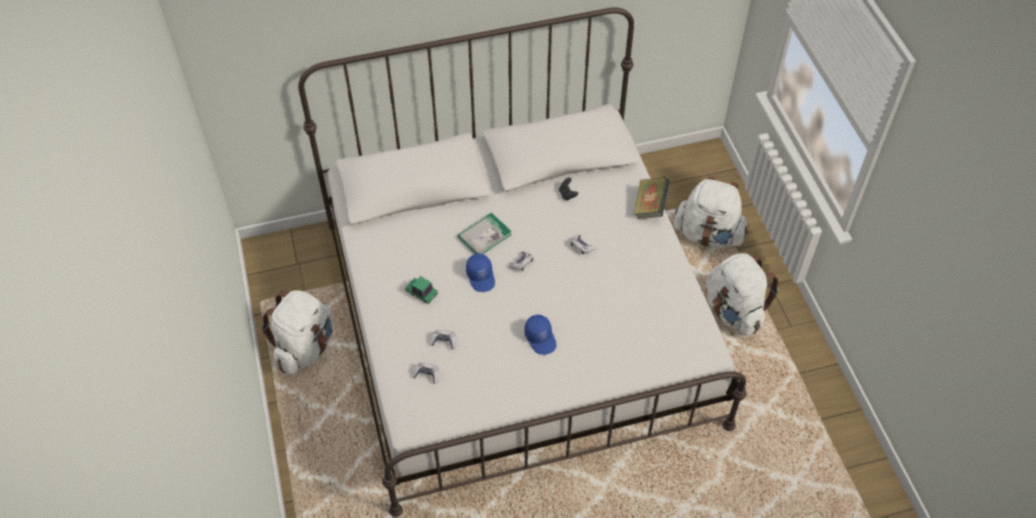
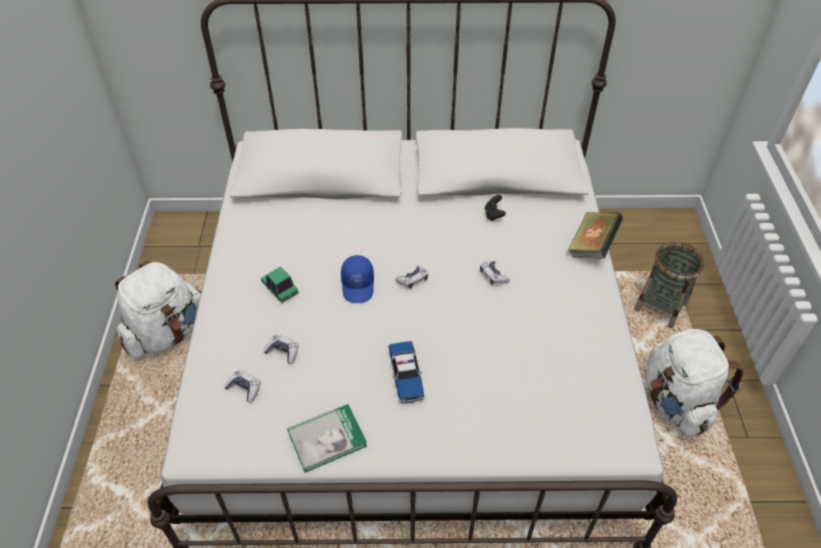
camera: 15 degrees right, 5 degrees down
book [458,213,512,254] -> book moved to [287,404,367,473]
blue cap [524,314,557,355] -> toy car [388,341,425,403]
white backpack [674,177,749,248] -> basket [634,242,704,328]

